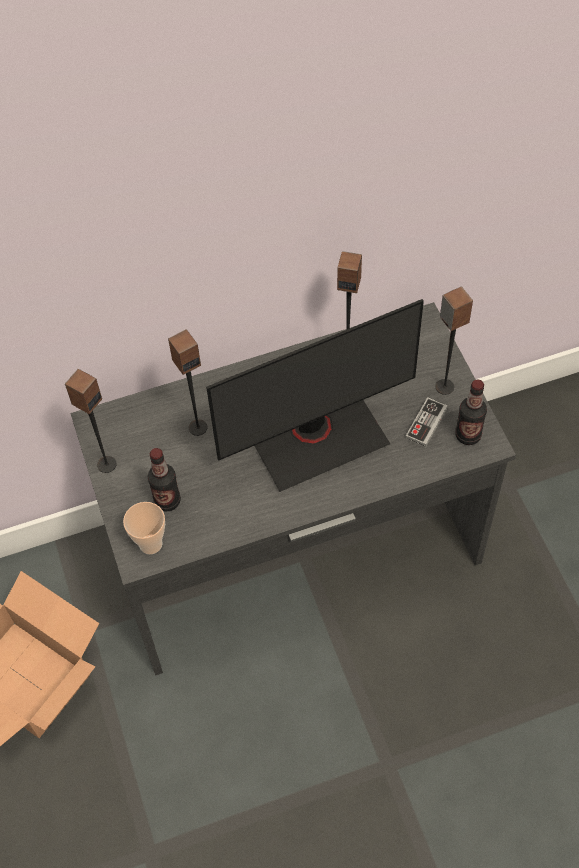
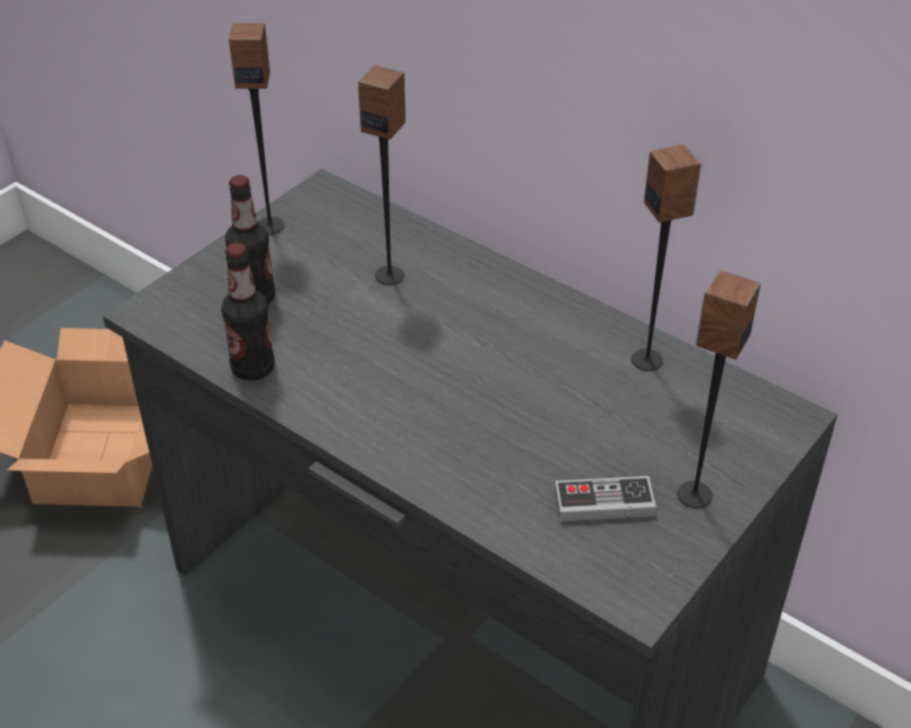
camera: 55 degrees right, 15 degrees down
cup [123,502,165,554] -> none
monitor [206,299,424,492] -> none
bottle [455,380,487,445] -> bottle moved to [221,243,275,381]

